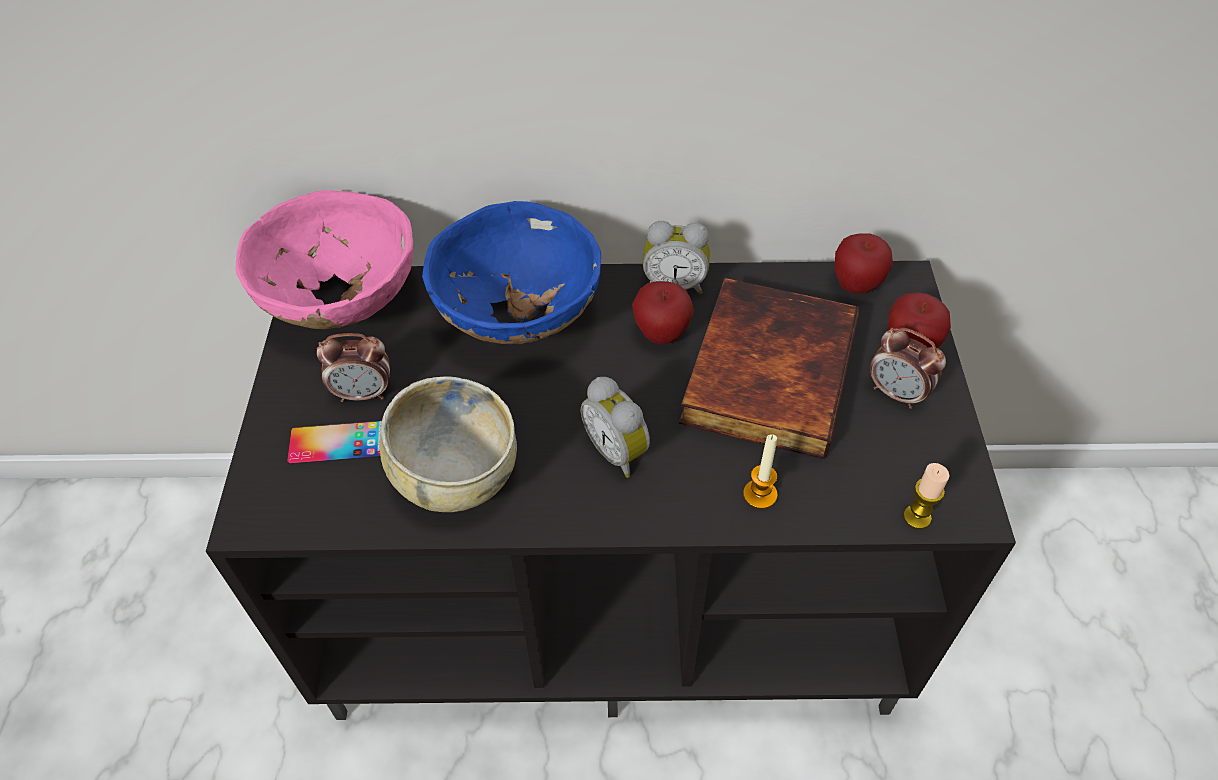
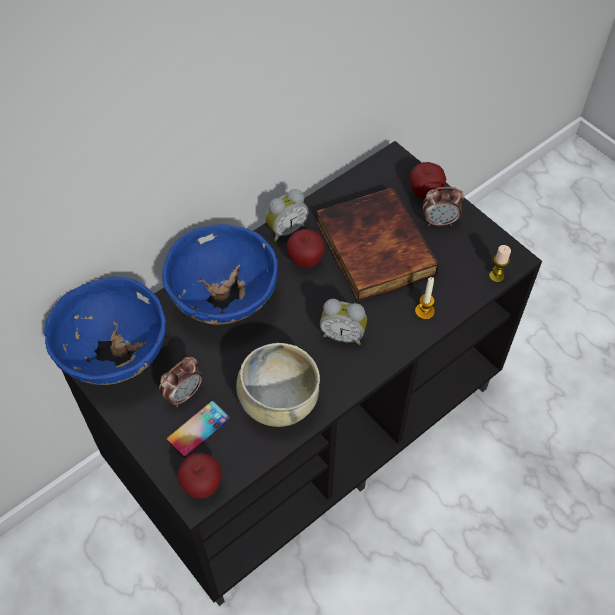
camera: 40 degrees left, 5 degrees up
pink bowl [236,190,413,329] -> blue bowl [44,277,166,385]
apple [835,233,893,294] -> apple moved to [178,453,222,499]

